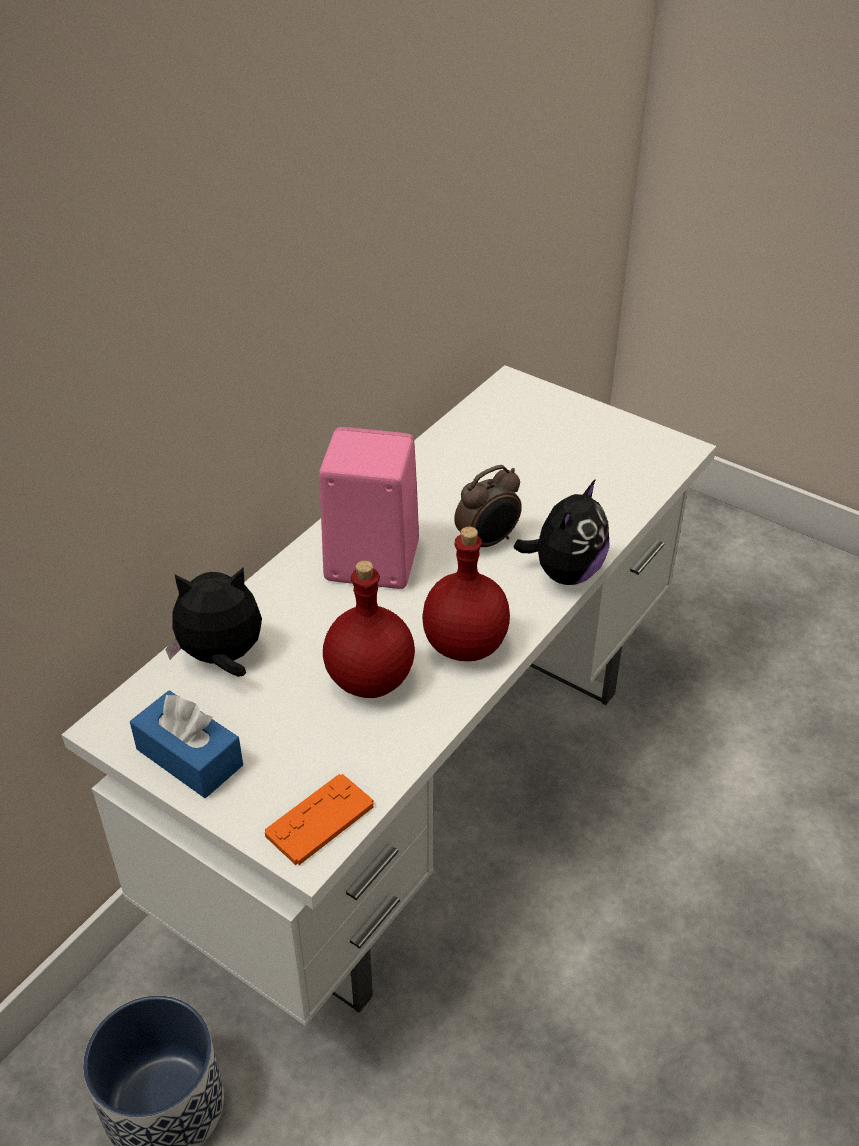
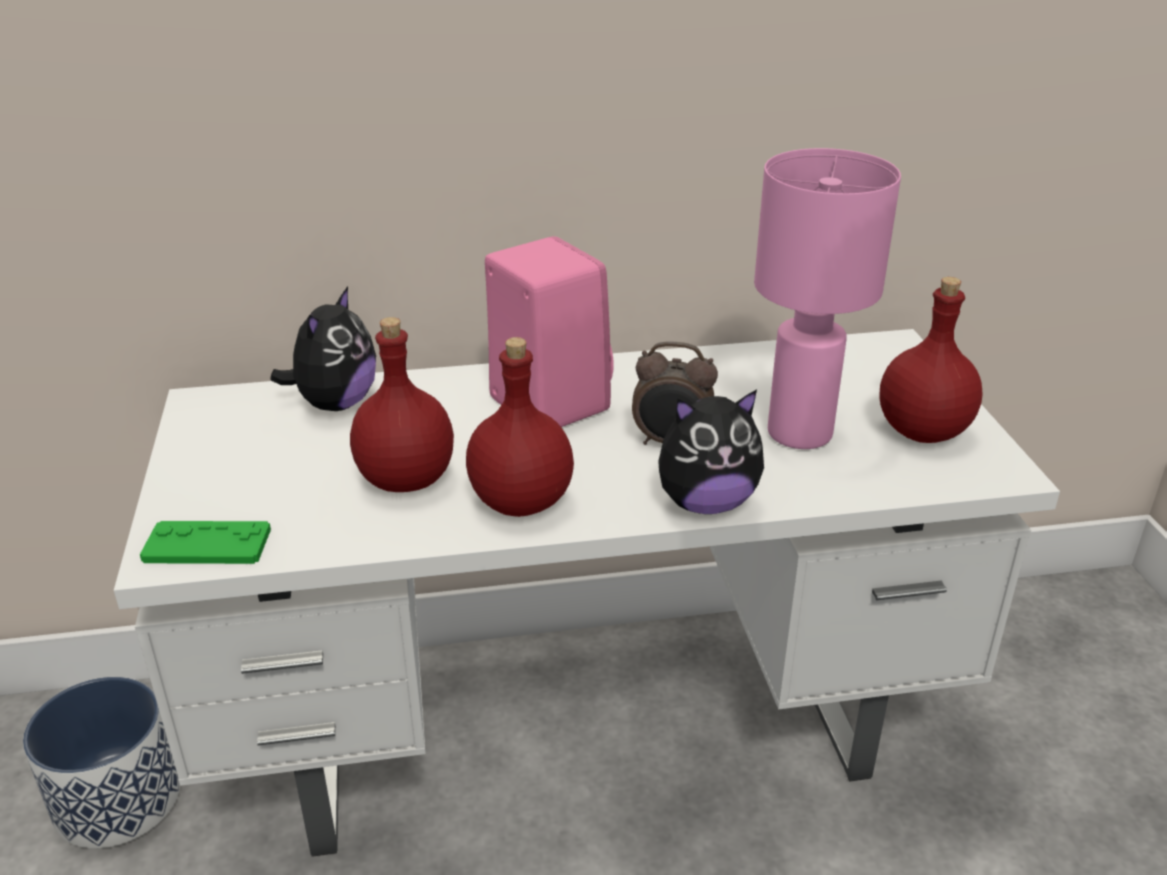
camera: 45 degrees right, 10 degrees down
blue tissue box [130,690,243,798] -> none
plush toy [165,568,262,677] -> plush toy turned 75 degrees clockwise [270,286,376,411]
orange game controller [265,774,374,865] -> green game controller [140,521,271,564]
none -> pink table lamp [754,148,901,449]
none -> red bottle [879,277,982,443]

